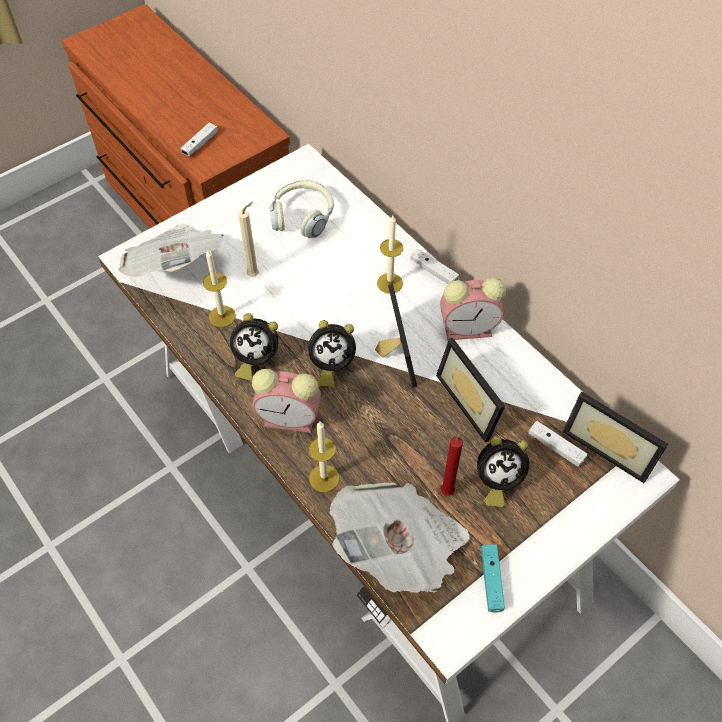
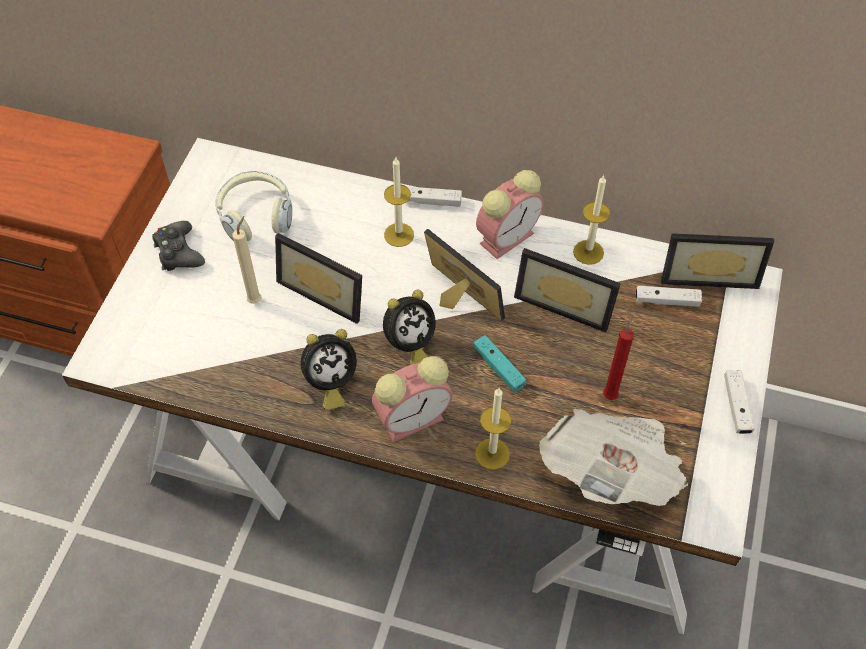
camera: 35 degrees left, 0 degrees up
newspaper [118,224,224,277] -> none
white game controller [180,123,218,156] -> white game controller moved to [724,370,754,434]
candle [203,250,236,327] -> candle moved to [573,175,610,265]
alarm clock [477,436,529,507] -> none
turquoise game controller [481,544,505,612] -> turquoise game controller moved to [473,335,526,392]
none -> black game controller [152,221,205,271]
none -> picture frame [275,233,362,324]

